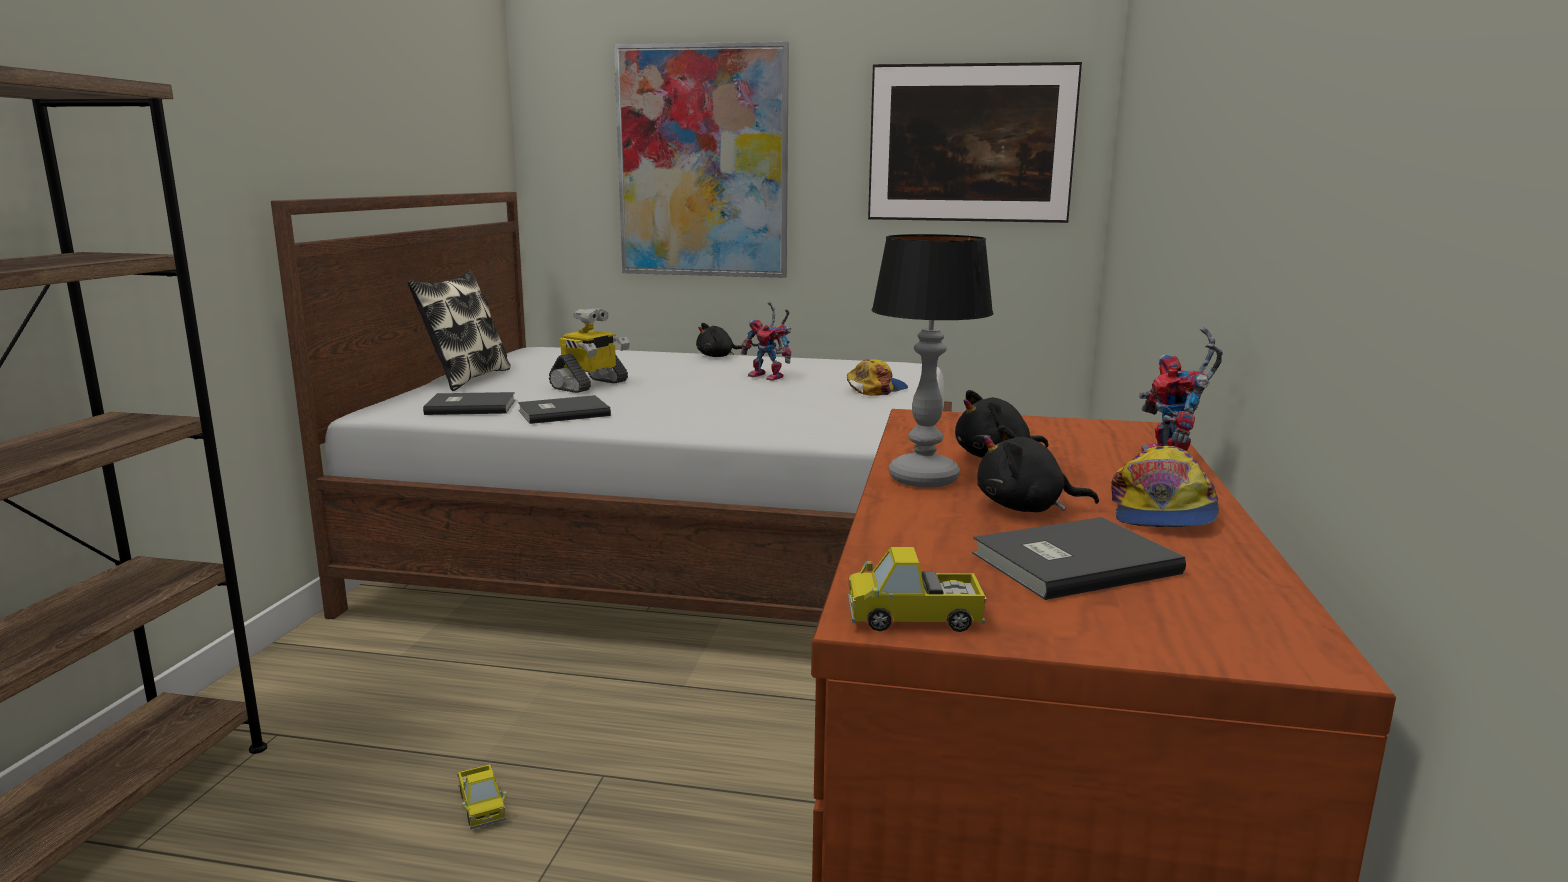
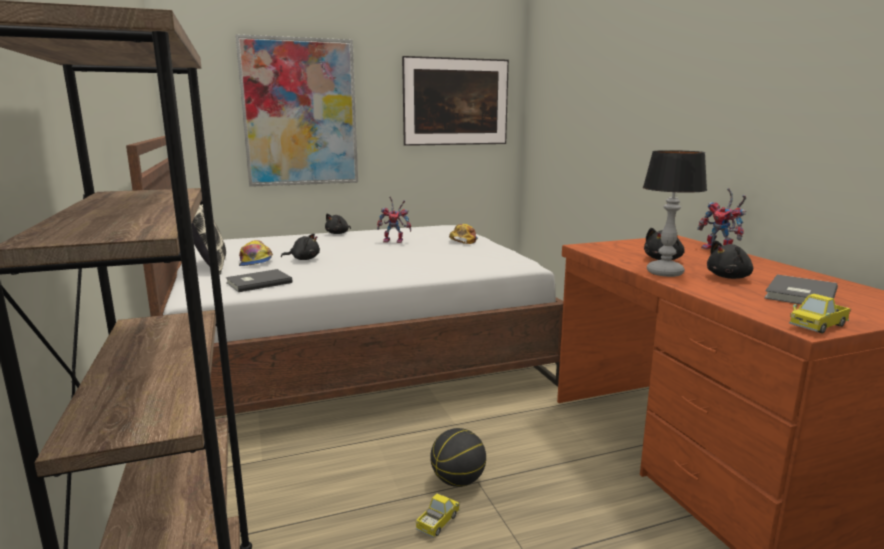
camera: 30 degrees left, 0 degrees up
toy truck [457,764,507,829] -> toy truck turned 90 degrees counterclockwise [416,493,460,538]
grey book [518,395,611,424] -> none
toy robot [549,308,630,393] -> black plush toy [281,234,320,260]
cap [1111,446,1219,527] -> cap moved to [239,240,273,266]
none -> basketball [430,428,486,487]

